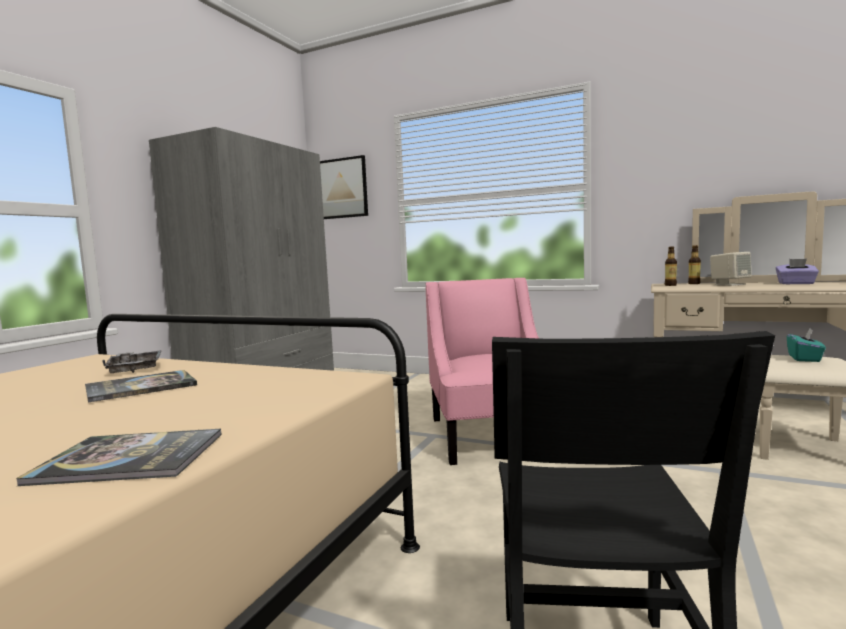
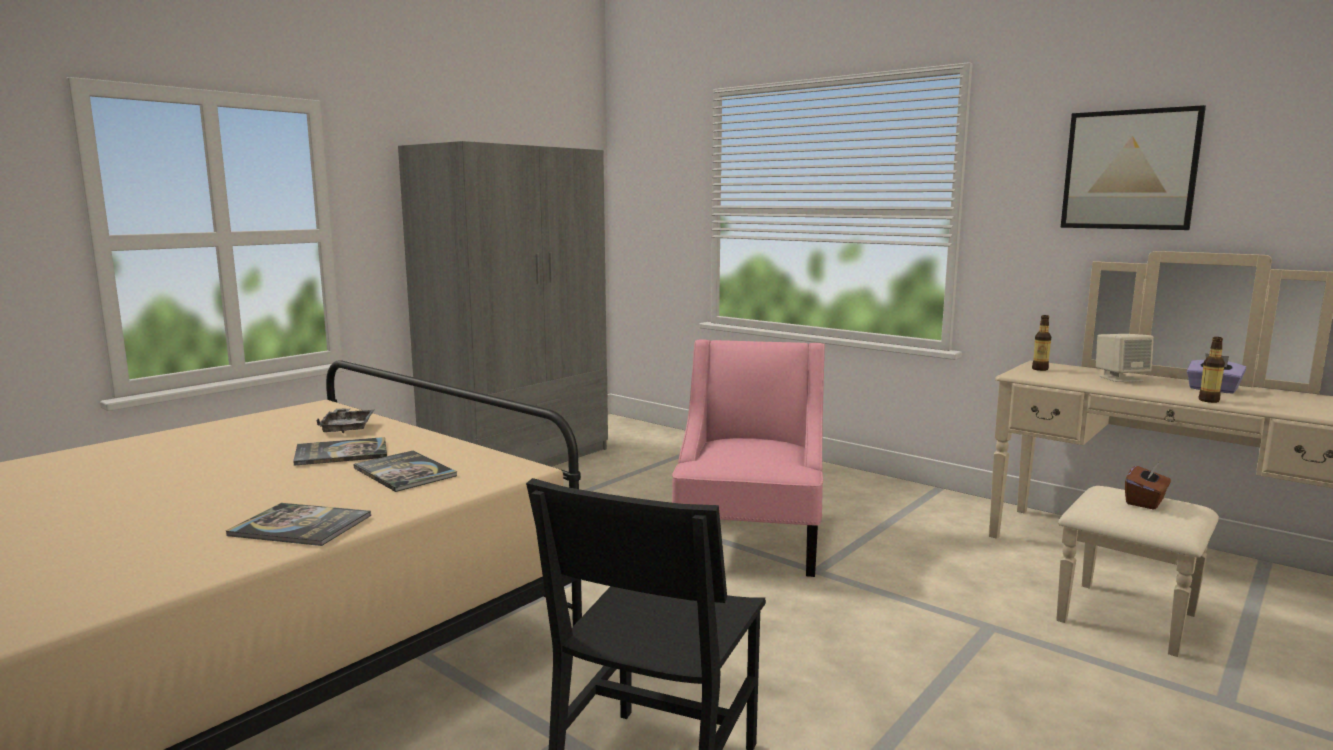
camera: 15 degrees right, 5 degrees up
picture [320,155,368,219] -> picture moved to [1061,105,1206,230]
bottle [688,245,701,284] -> bottle moved to [1199,337,1225,403]
turquoise tissue box [787,328,826,362] -> brown tissue box [1125,462,1171,510]
none -> book [353,451,457,492]

